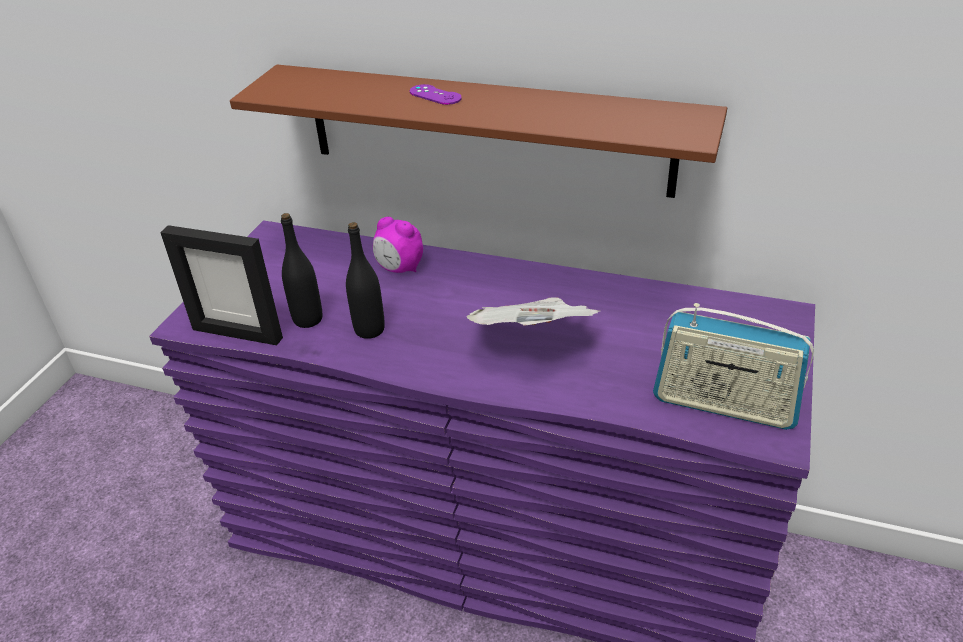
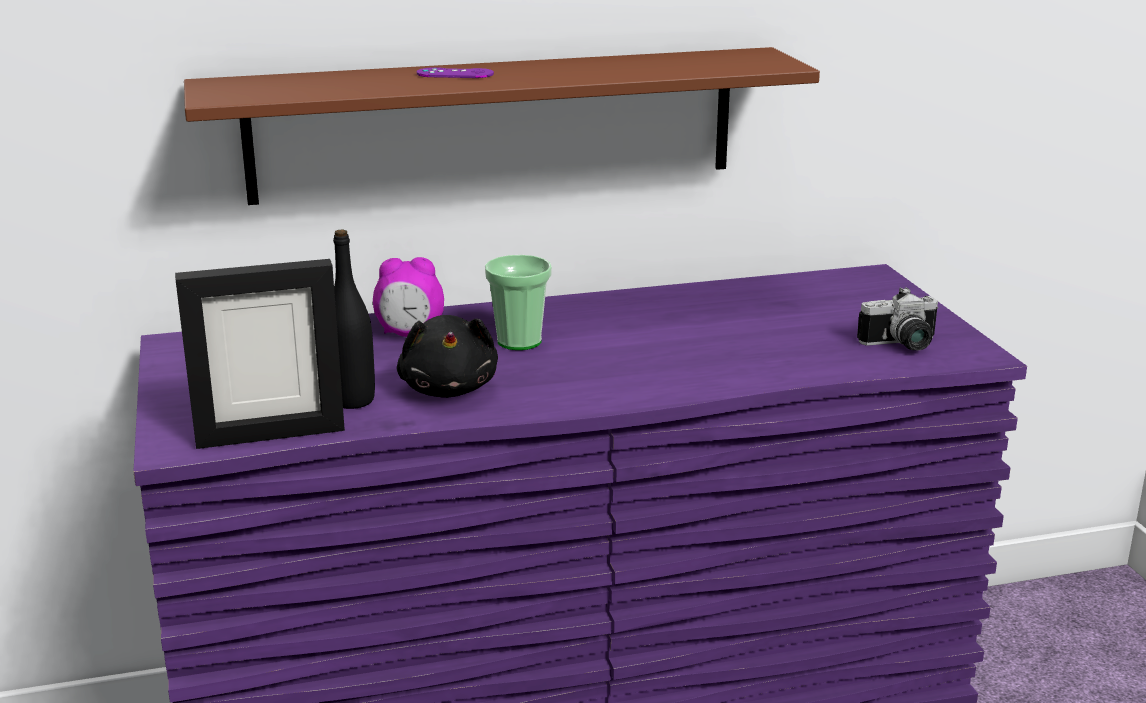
camera: 35 degrees left, 15 degrees down
black bottle [346,222,385,339] -> black plush toy [397,315,498,398]
newspaper [466,297,600,325] -> none
radio [653,303,814,430] -> camera [857,287,938,350]
none -> cup [485,255,552,350]

